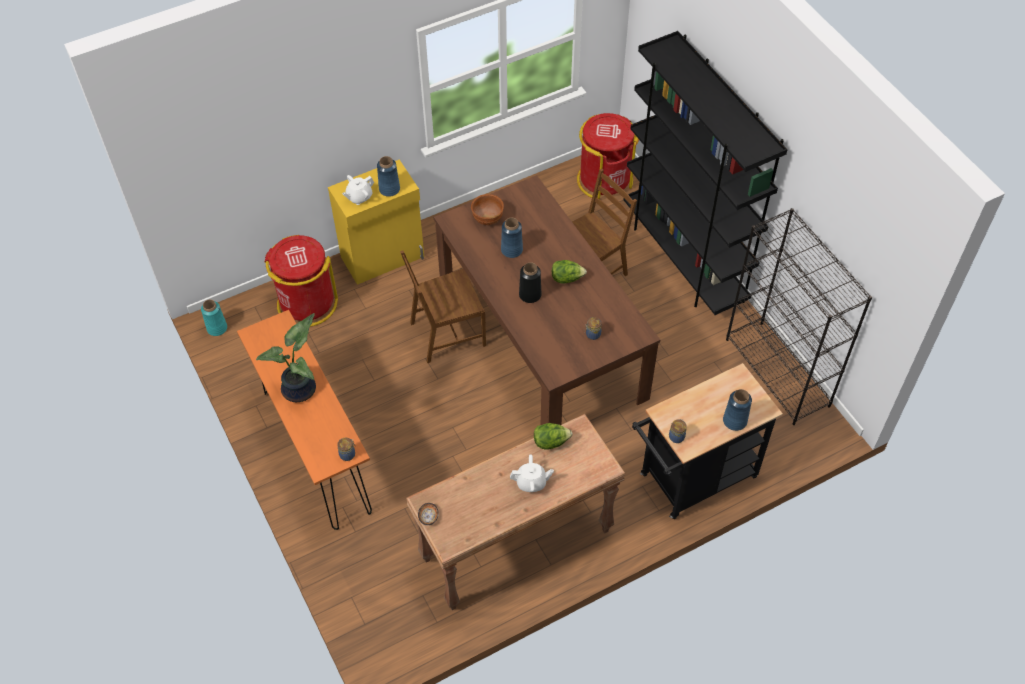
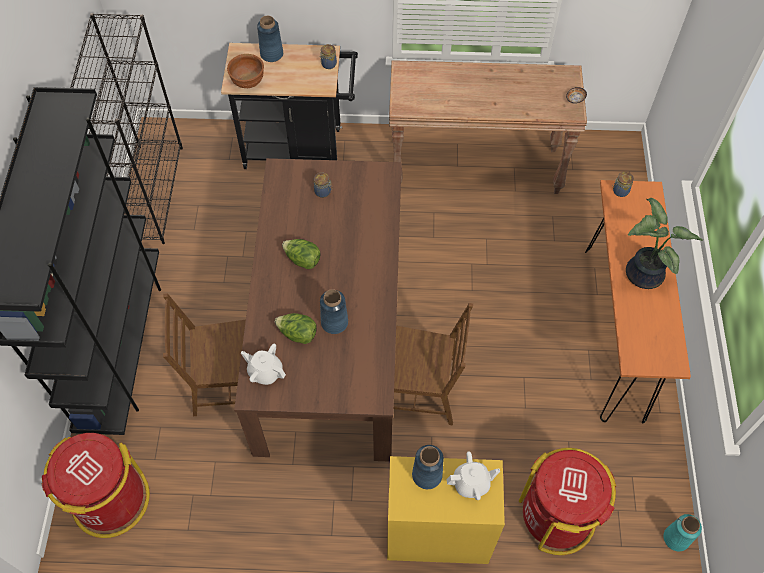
camera: 150 degrees left, 5 degrees up
brown bowl [471,194,504,225] -> brown bowl moved to [227,54,264,88]
white teapot [510,455,554,492] -> white teapot moved to [241,344,286,385]
black vase [519,262,542,303] -> none
lettuce [534,423,572,450] -> lettuce moved to [275,313,316,344]

